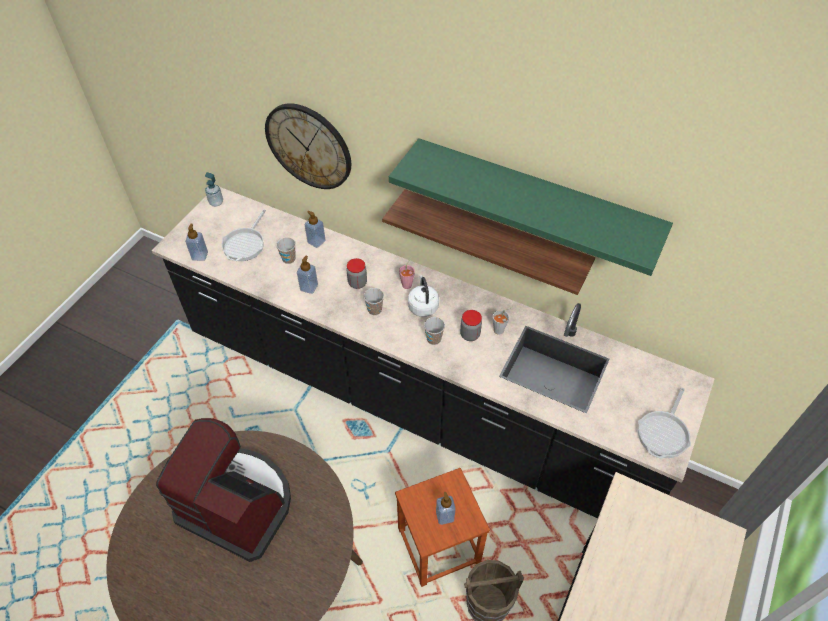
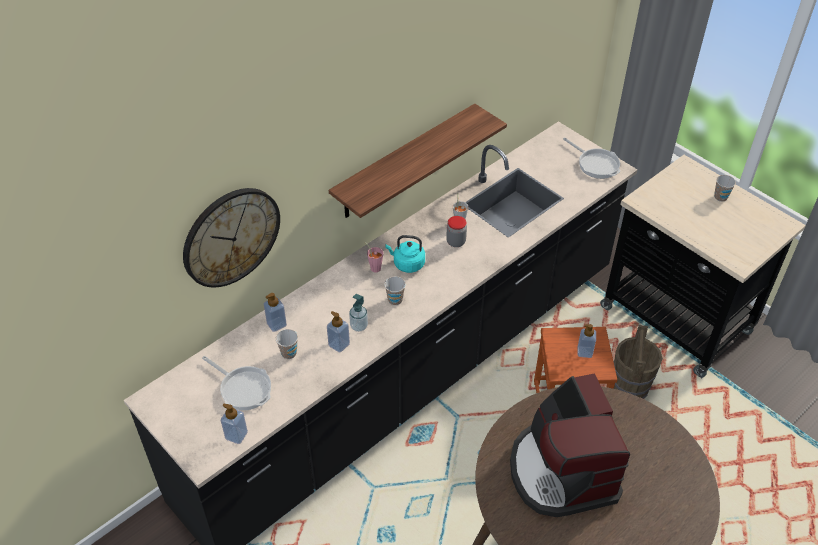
camera: 70 degrees left, 5 degrees down
coffee machine [156,418,291,562] -> coffee machine turned 60 degrees counterclockwise [510,373,630,517]
soap dispenser [205,172,223,207] -> soap dispenser moved to [349,294,368,332]
jar [347,258,367,289] -> none
green shelf [389,138,673,276] -> none
white kettle [408,275,439,317] -> turquoise kettle [385,235,425,273]
cup [424,317,445,345] -> cup moved to [714,175,736,202]

